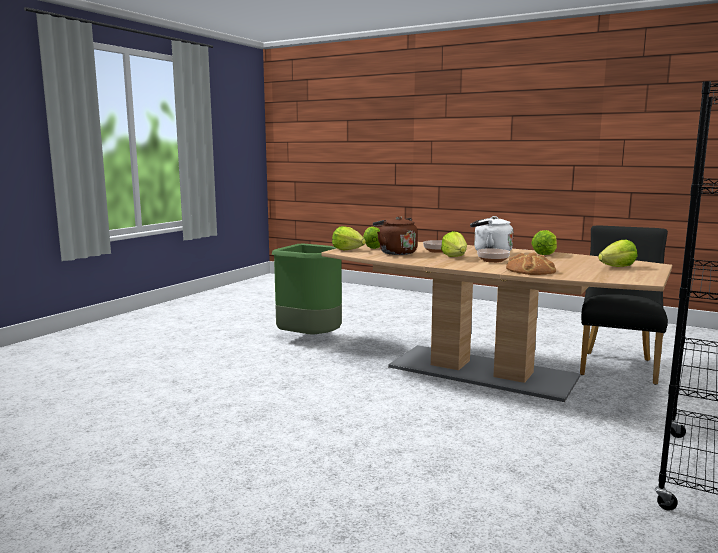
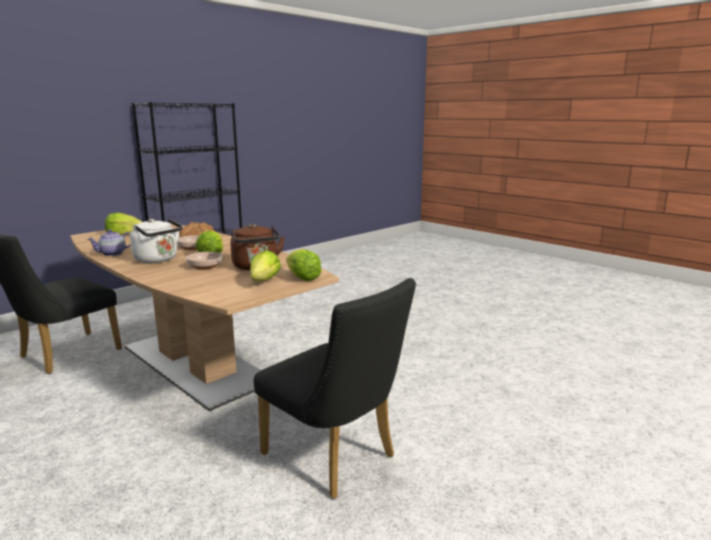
camera: 165 degrees left, 5 degrees up
green trash can [272,243,342,334] -> black chair [254,278,416,499]
lettuce [531,230,557,255] -> teapot [88,229,131,256]

